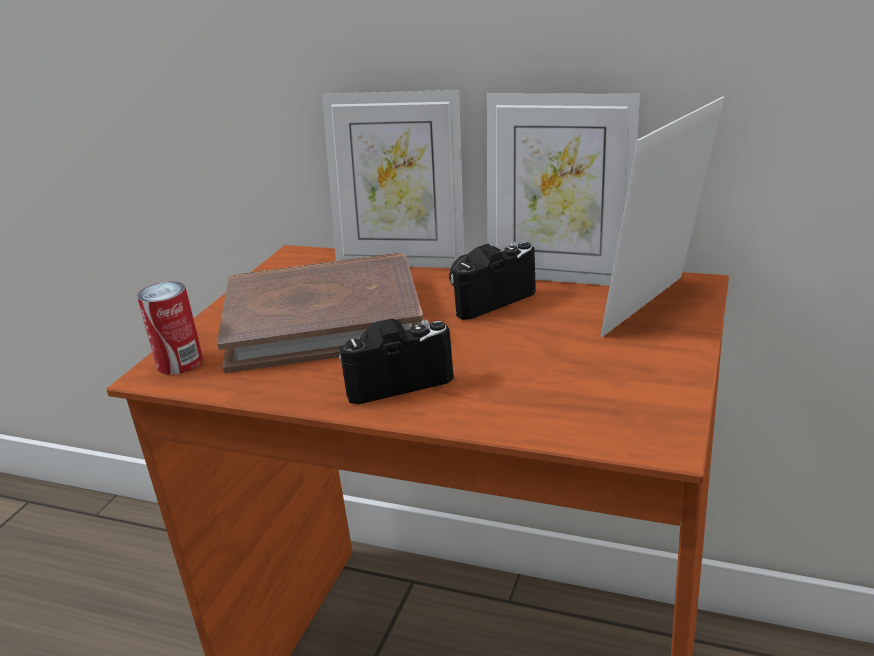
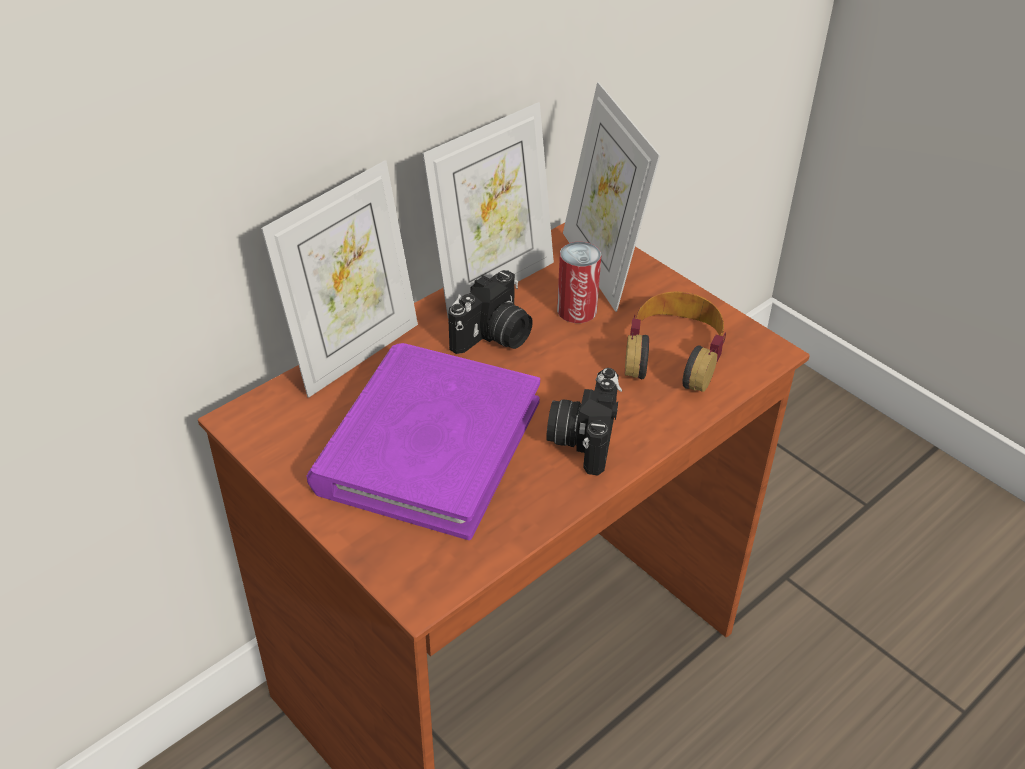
camera: 65 degrees left, 15 degrees up
can [137,281,203,375] -> can moved to [557,242,601,323]
brown book [217,253,423,373] -> purple book [306,343,540,540]
camera [449,242,536,320] -> camera turned 135 degrees counterclockwise [448,270,533,354]
none -> headphones [625,292,726,392]

